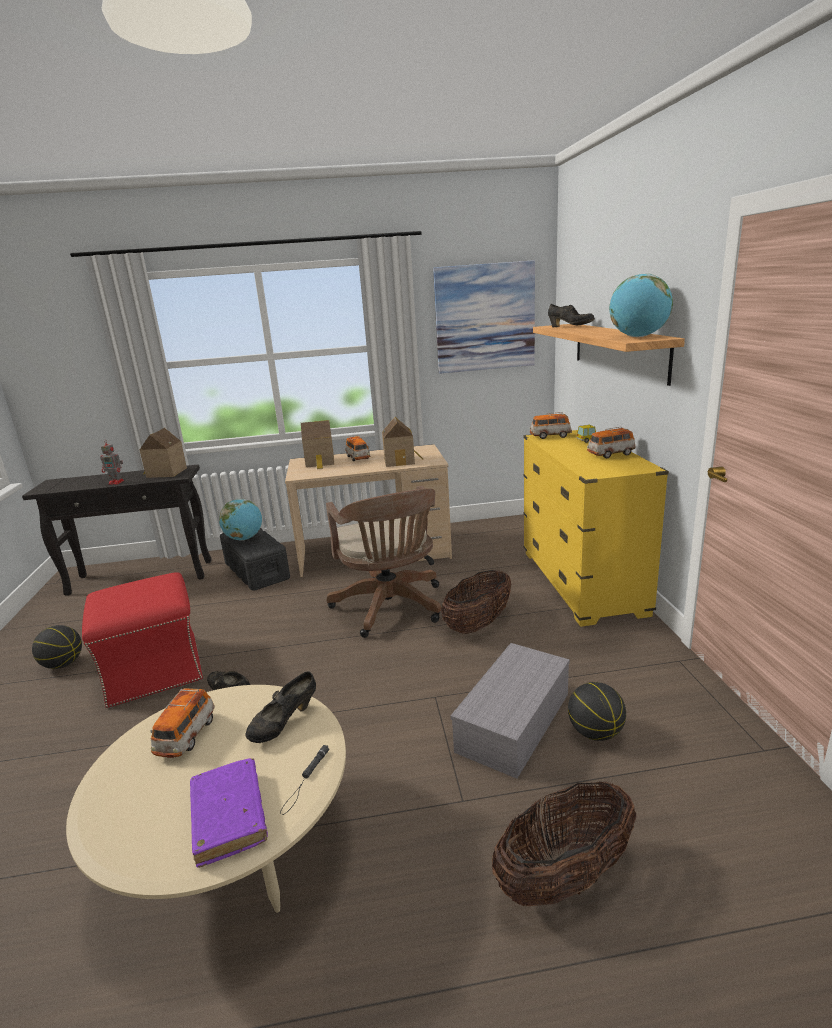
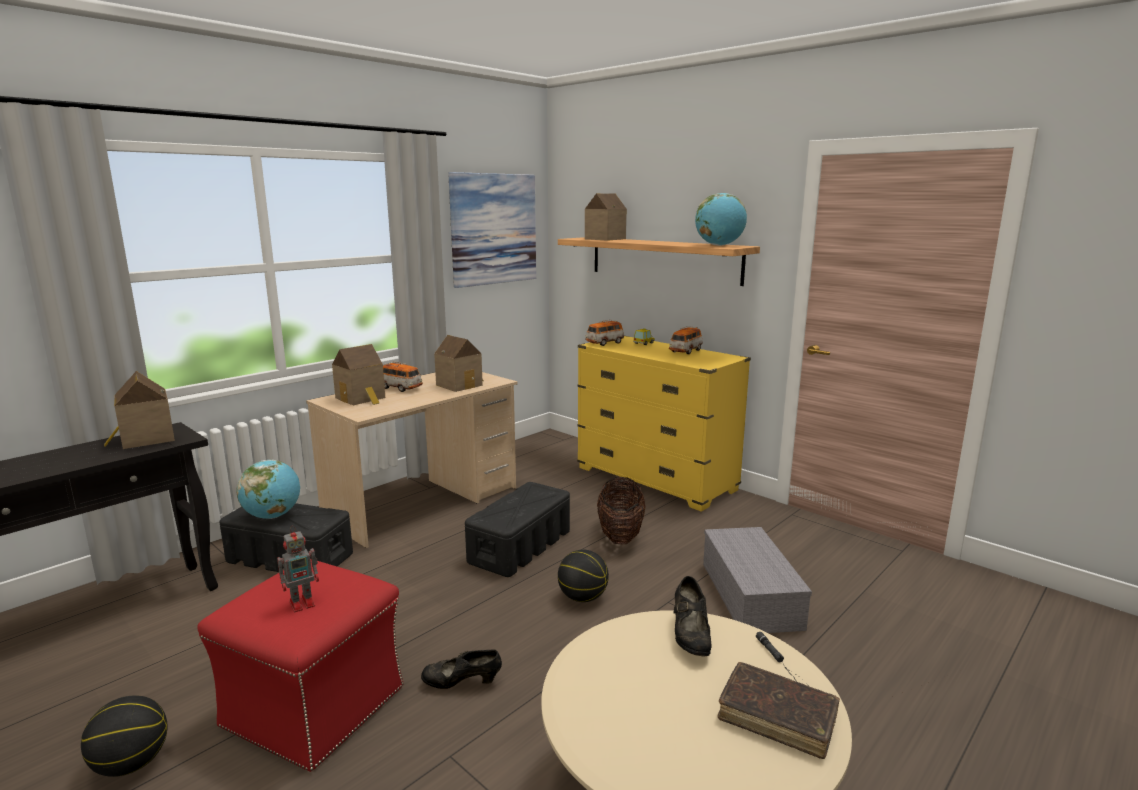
camera: 40 degrees left, 5 degrees down
toy robot [100,440,124,485] -> toy robot moved to [277,526,319,612]
toy car [150,688,215,758] -> none
purple book [190,758,268,868] -> brown book [717,662,840,759]
brown office chair [326,486,441,638] -> black storage box [465,482,570,577]
basket [492,781,636,906] -> none
black shoe [548,304,595,327] -> toy house [585,193,627,241]
basketball [568,682,626,741] -> basketball moved to [558,550,609,602]

